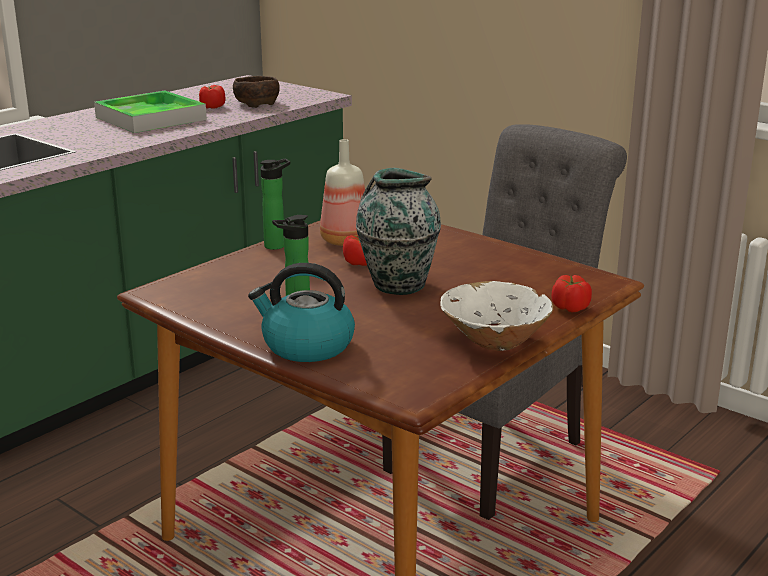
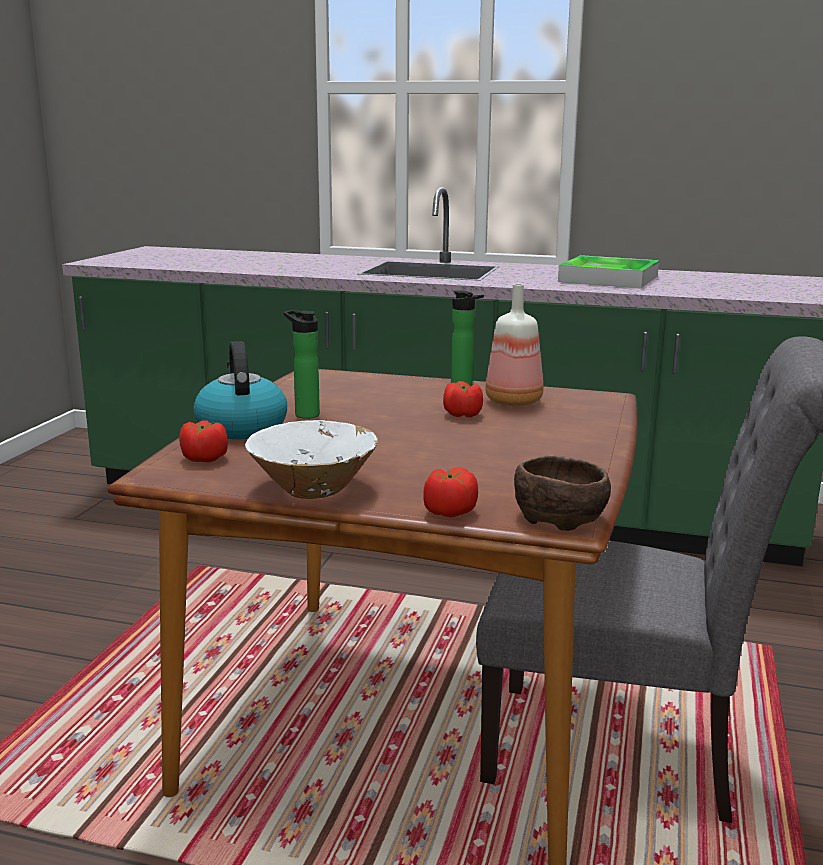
camera: 65 degrees right, 5 degrees down
tomato [199,85,225,109] -> tomato moved to [179,421,228,462]
brown bowl [233,76,280,108] -> brown bowl moved to [514,455,611,531]
vase [356,168,441,295] -> none

